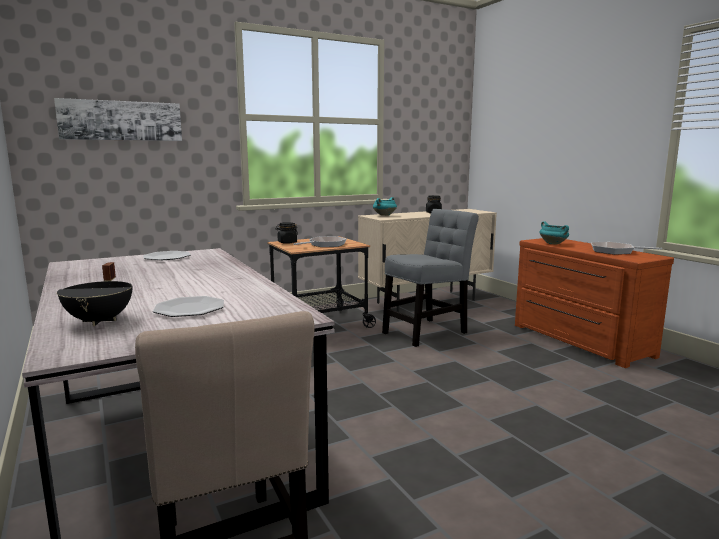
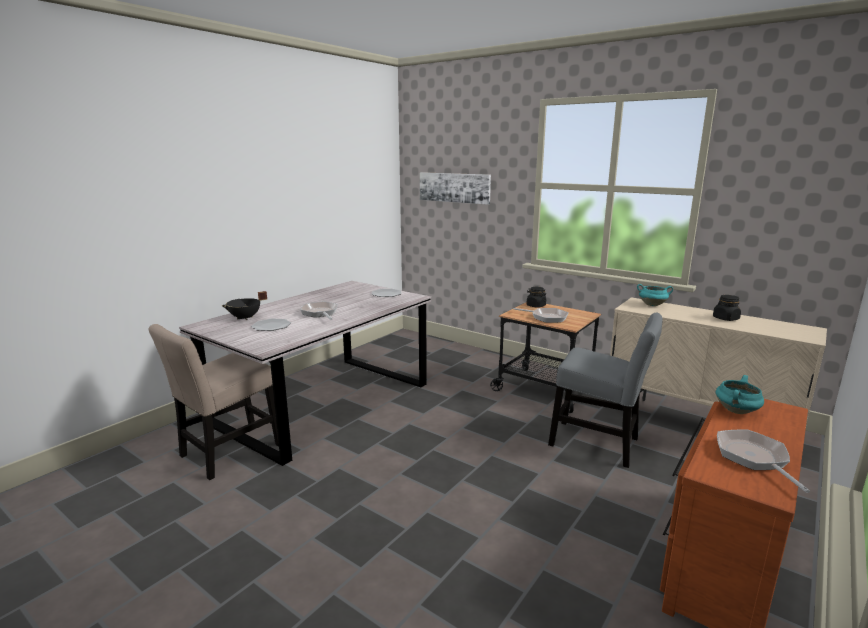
camera: 65 degrees right, 5 degrees up
none -> frying pan [300,301,338,320]

